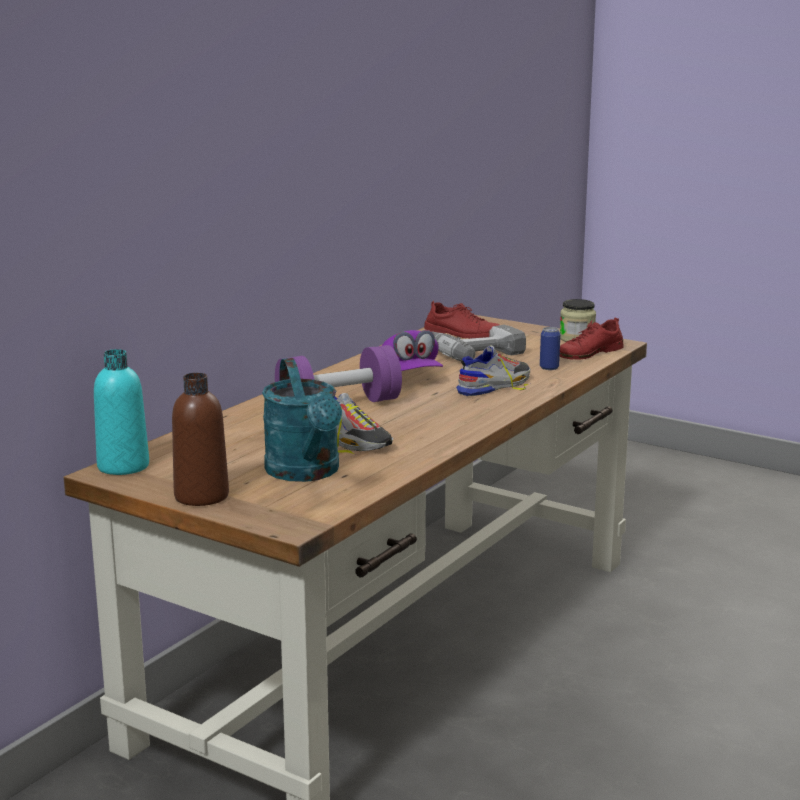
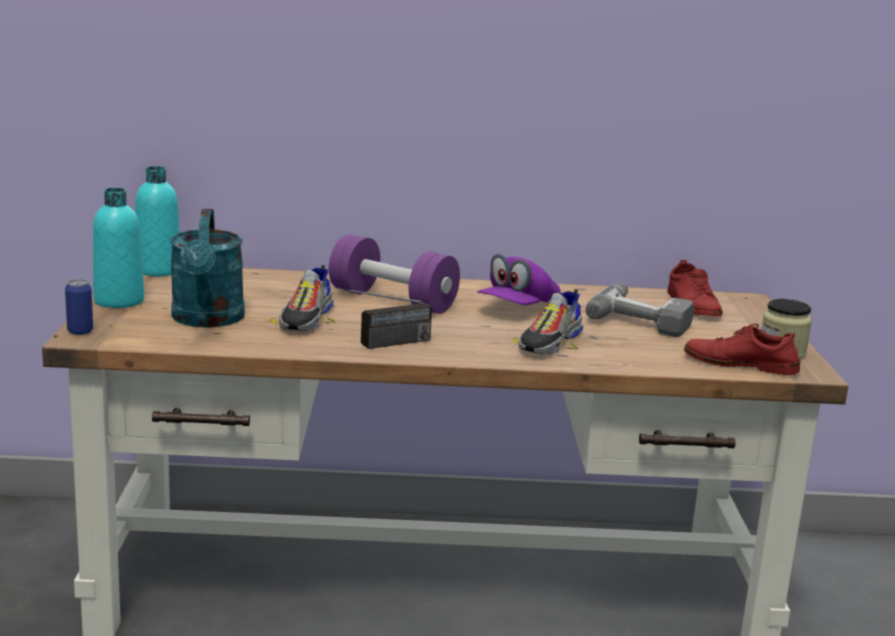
camera: 55 degrees right, 0 degrees up
brown bottle [172,373,229,506] -> turquoise bottle [93,188,144,308]
turquoise watering can [262,358,342,482] -> turquoise watering can turned 45 degrees counterclockwise [170,209,245,327]
shoe [456,346,531,396] -> shoe turned 105 degrees clockwise [512,289,583,354]
can [540,327,560,370] -> can moved to [65,279,93,335]
none -> radio [327,286,432,349]

